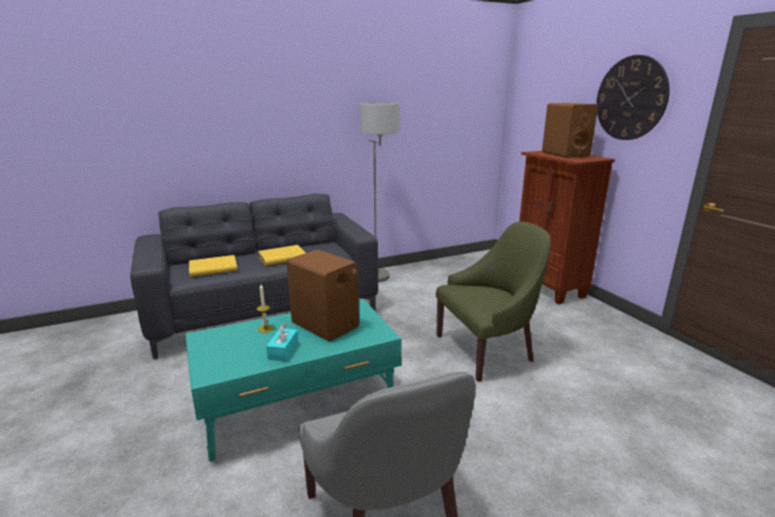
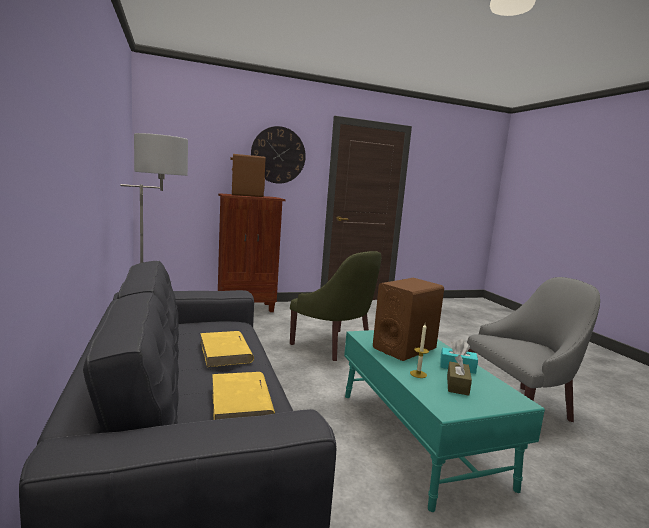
camera: 85 degrees left, 10 degrees down
green armchair [436,222,551,382] -> green armchair turned 150 degrees clockwise [290,251,381,361]
none -> brown tissue box [447,355,472,396]

